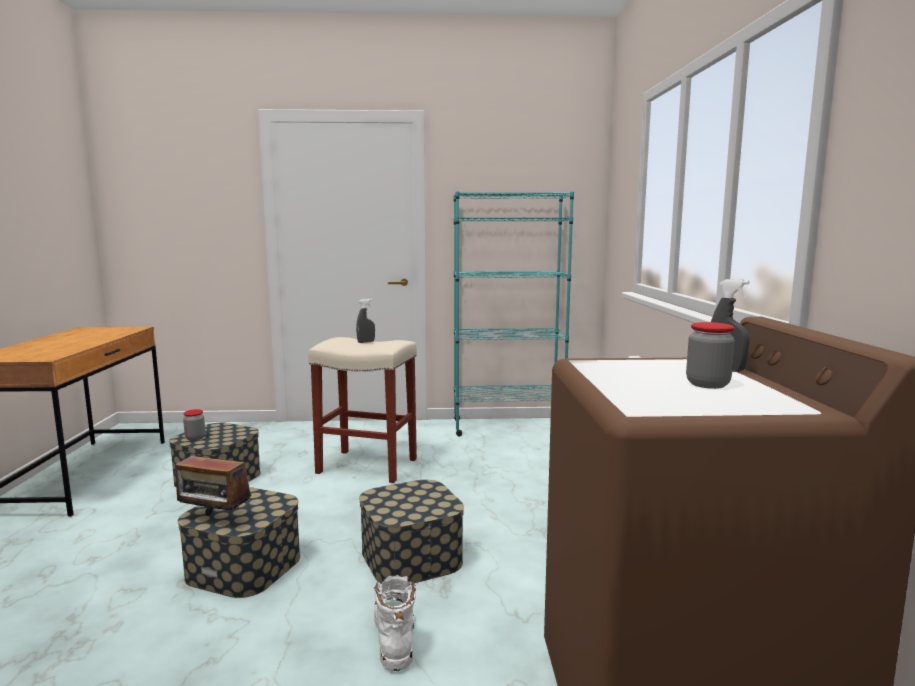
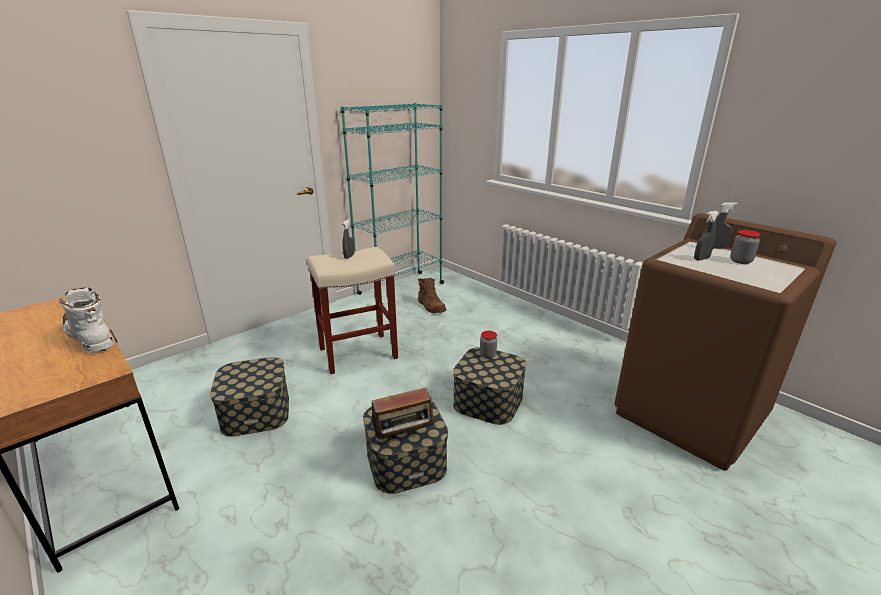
camera: 40 degrees left, 15 degrees up
jar [183,409,205,441] -> jar moved to [480,331,497,358]
white boot [374,575,416,671] -> white boot moved to [59,287,114,353]
none -> brown boot [418,278,446,313]
none -> grey spray bottle [694,211,719,260]

